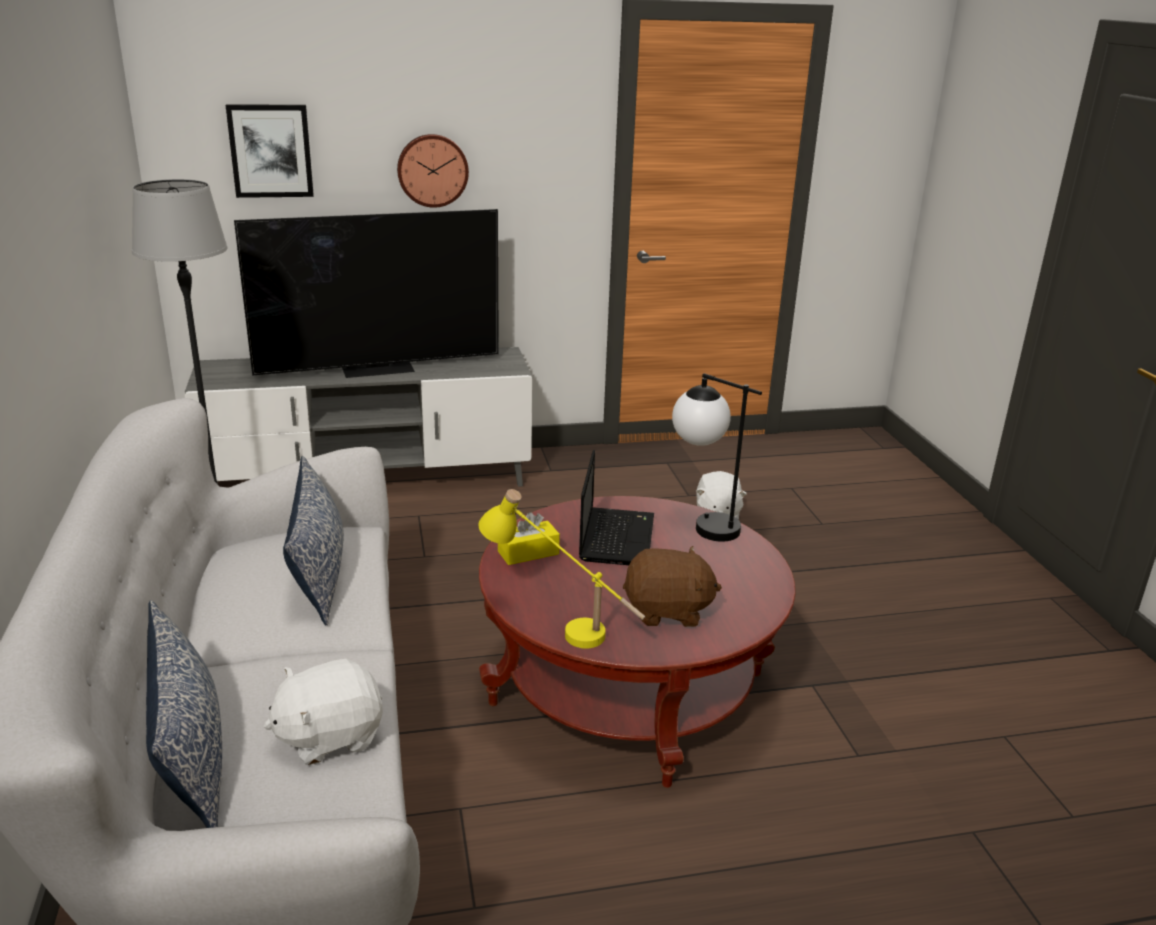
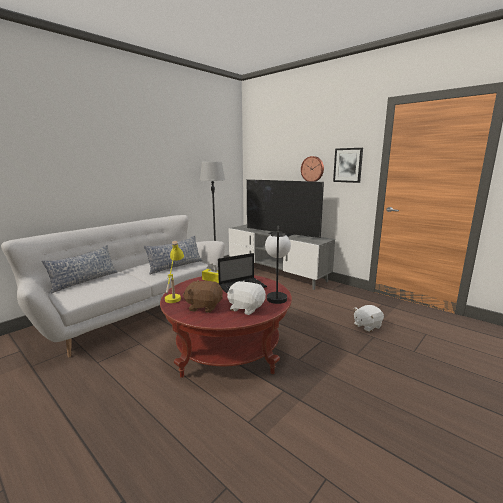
camera: 55 degrees right, 10 degrees down
picture [226,104,314,198] -> picture moved to [333,148,363,183]
white plush toy [264,659,383,765] -> white plush toy moved to [227,281,266,315]
brown plush toy [623,546,722,627] -> brown plush toy turned 135 degrees clockwise [183,280,223,313]

